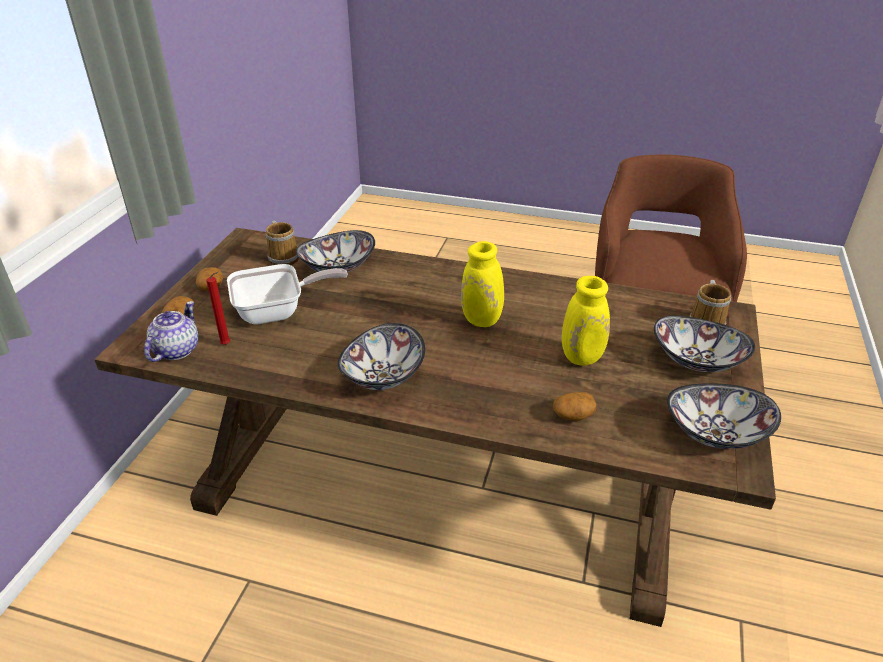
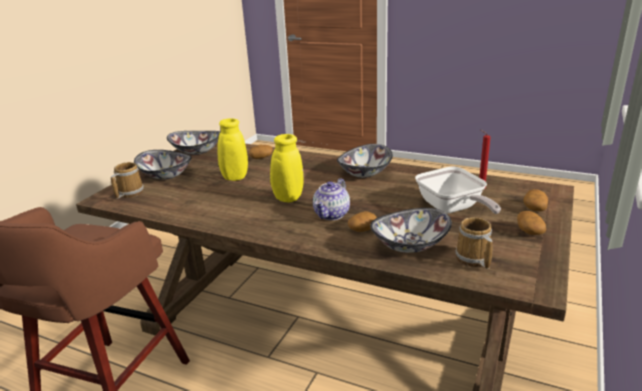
camera: 170 degrees left, 10 degrees down
teapot [144,301,198,362] -> teapot moved to [313,178,350,220]
frying pan [227,264,348,325] -> frying pan turned 105 degrees counterclockwise [415,167,501,214]
none -> potato [348,211,377,232]

